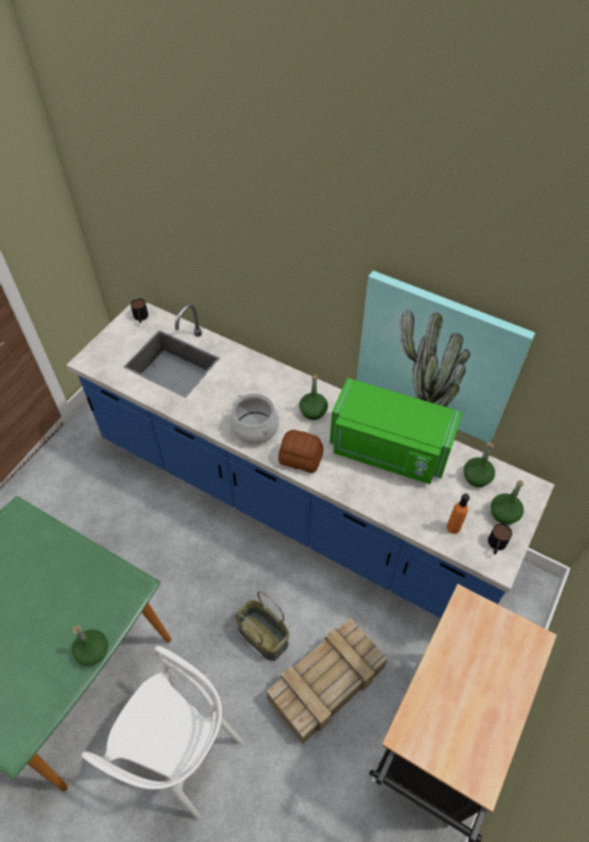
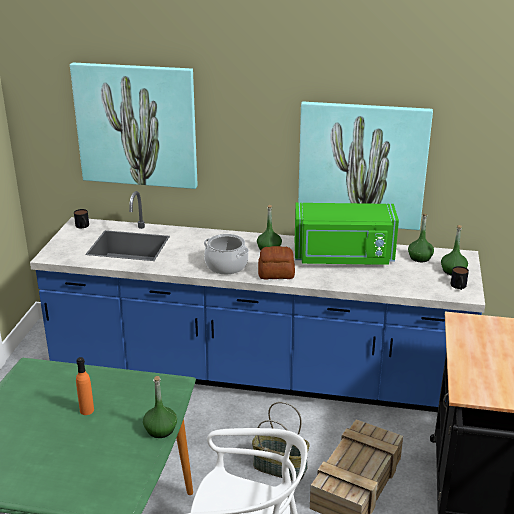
camera: 20 degrees left, 25 degrees down
orange bottle [446,494,470,534] -> orange bottle moved to [76,357,94,415]
none -> picture [70,63,198,189]

